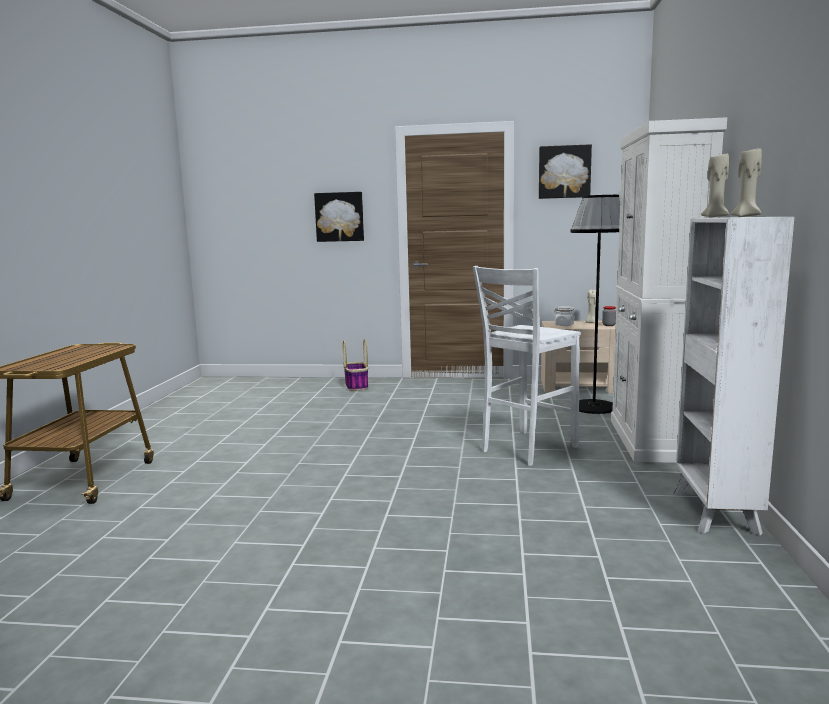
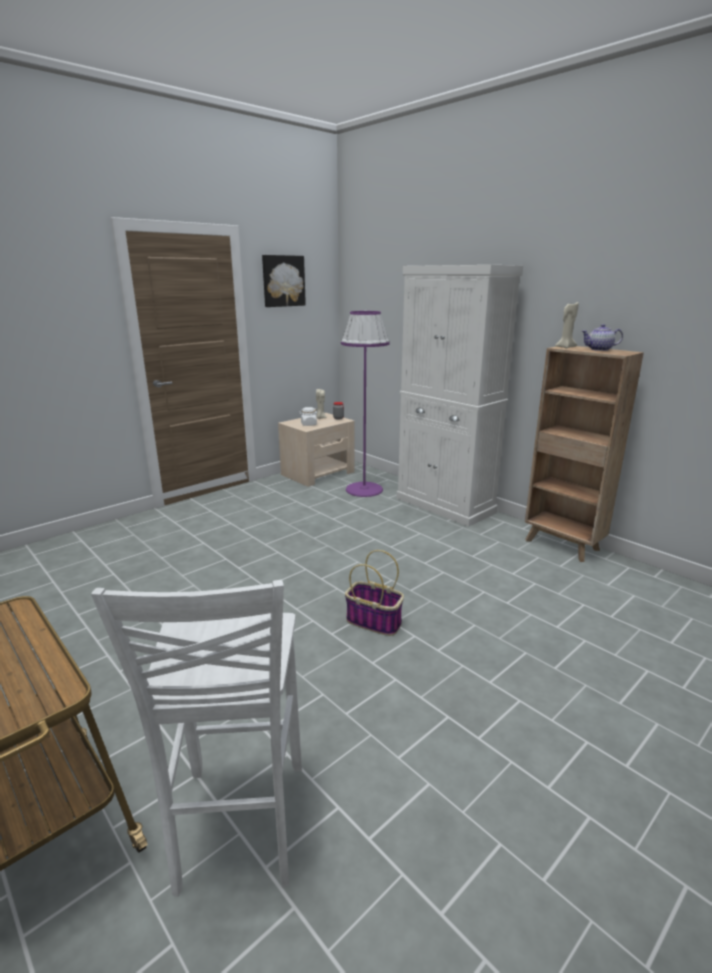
camera: 50 degrees left, 10 degrees up
picture [314,192,364,242] -> none
basket [343,339,368,391] -> basket moved to [345,550,404,636]
white stool [473,266,581,466] -> white stool moved to [91,580,302,897]
black floor lamp [570,195,620,414] -> purple floor lamp [341,311,390,497]
white bookcase [674,217,794,535] -> brown bookcase [525,346,644,562]
beige candle [731,148,762,217] -> teapot [582,324,623,351]

